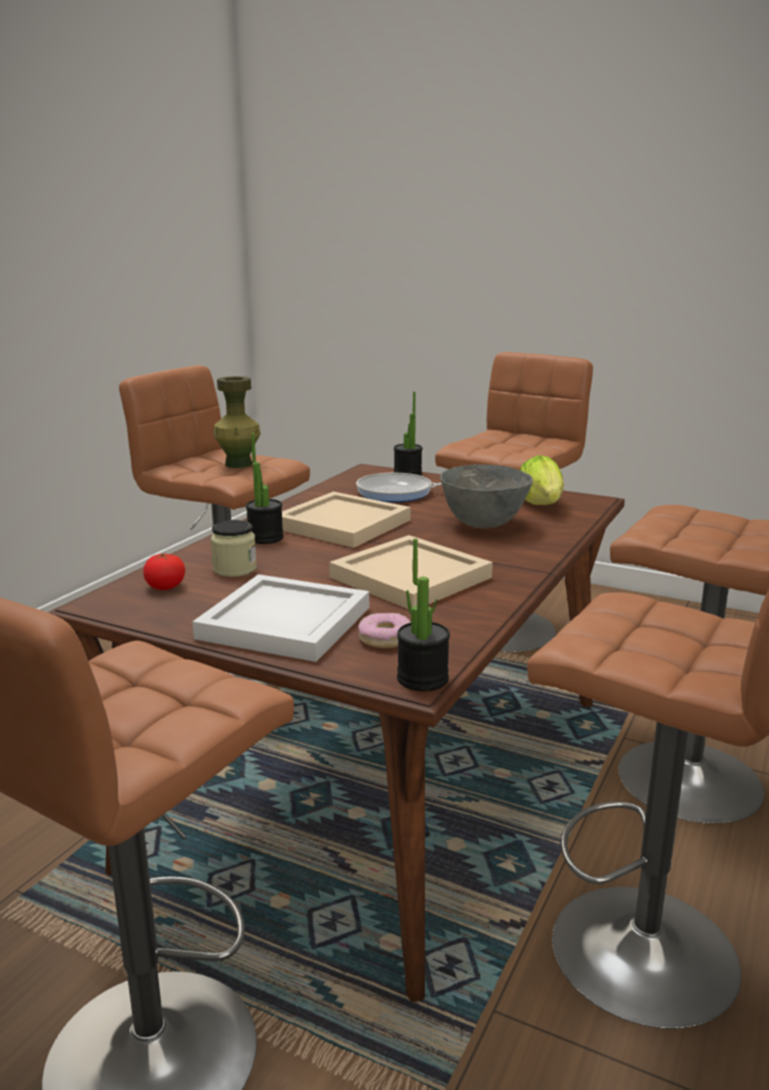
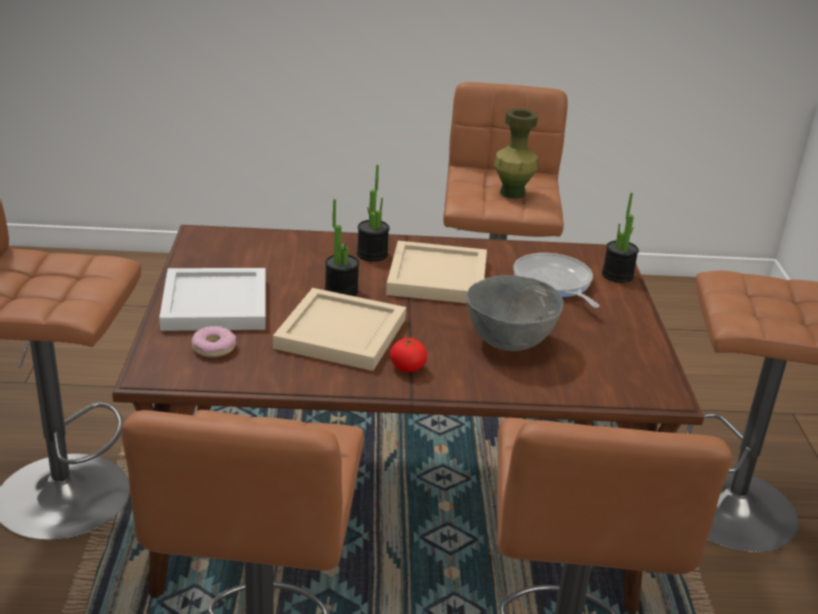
camera: 60 degrees right, 10 degrees up
tomato [143,553,185,590] -> tomato moved to [390,337,427,372]
jar [211,520,257,577] -> none
potted plant [397,538,450,691] -> potted plant moved to [325,199,359,296]
lettuce [520,455,564,505] -> none

